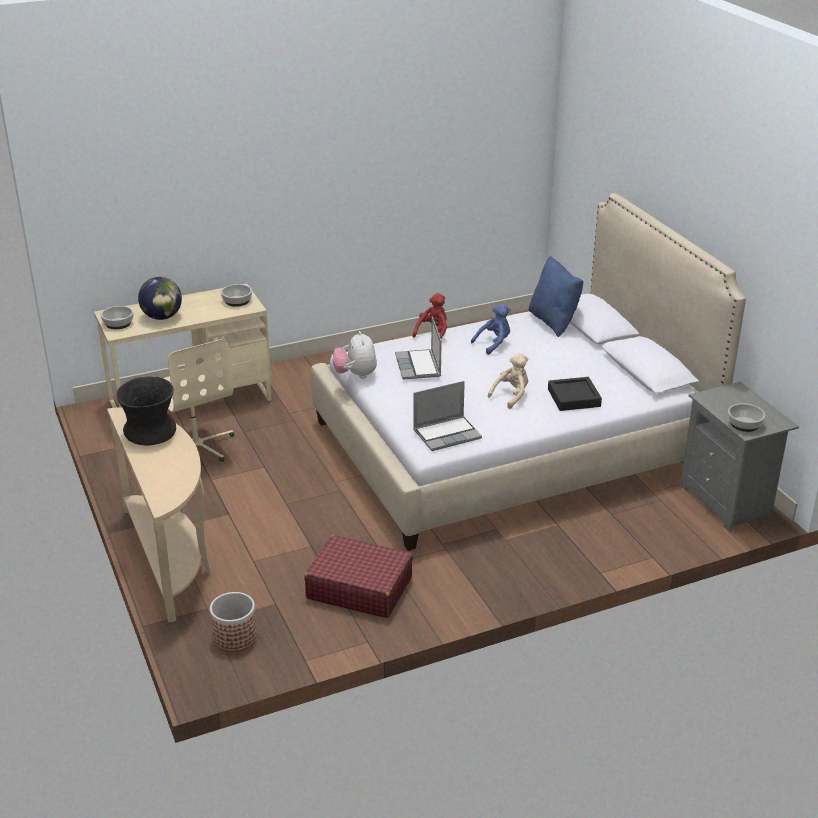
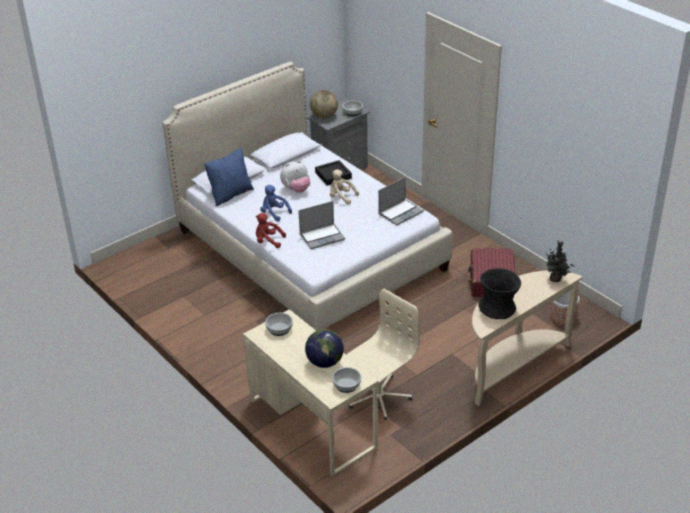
camera: 105 degrees left, 5 degrees up
plush toy [333,331,377,379] -> plush toy moved to [280,160,310,193]
laptop [413,381,482,451] -> laptop turned 90 degrees clockwise [378,177,424,226]
none -> globe [310,90,338,118]
none -> potted plant [543,240,575,282]

